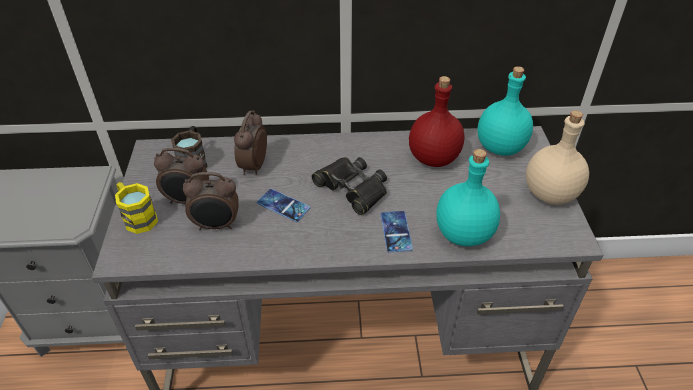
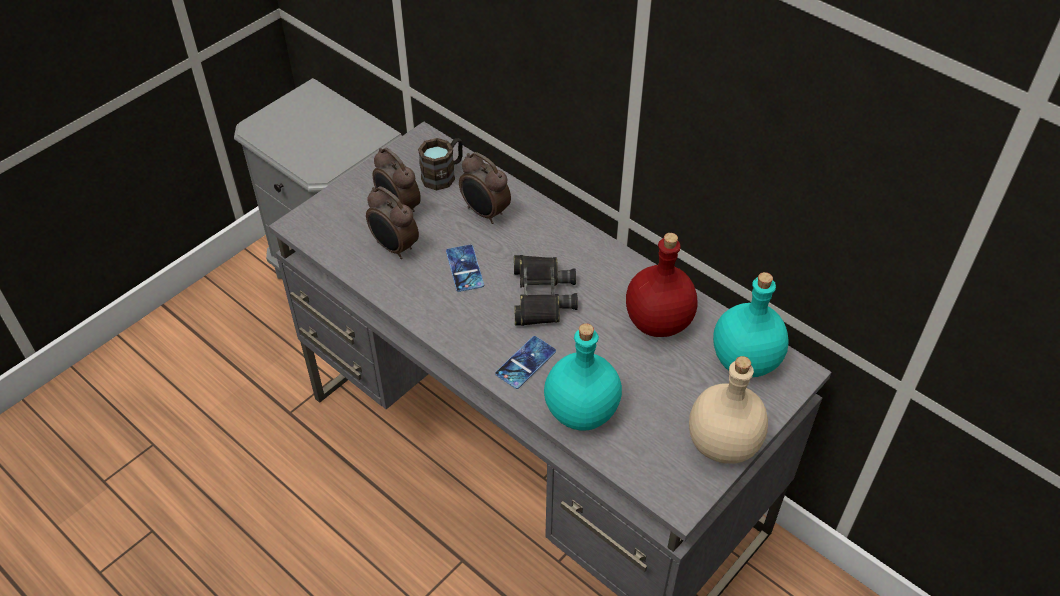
camera: 45 degrees right, 5 degrees up
yellow mug [115,182,158,234] -> none
alarm clock [234,110,267,175] -> alarm clock turned 105 degrees counterclockwise [459,152,511,224]

